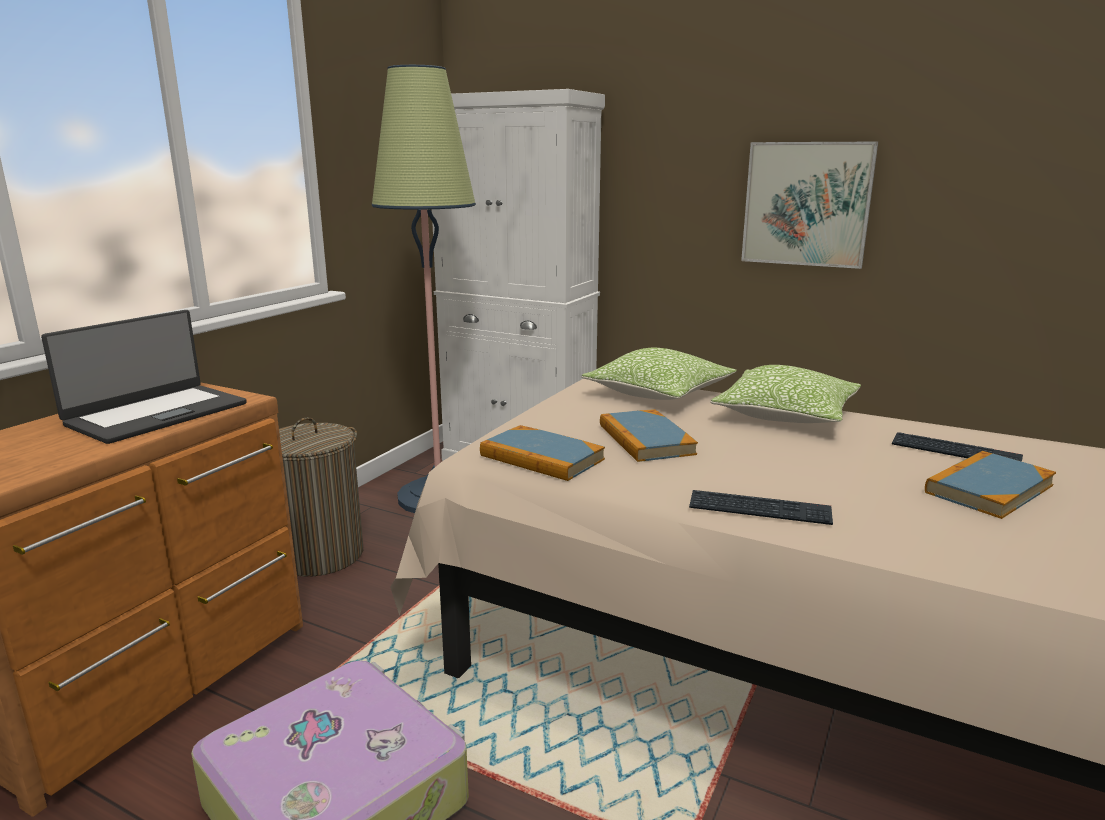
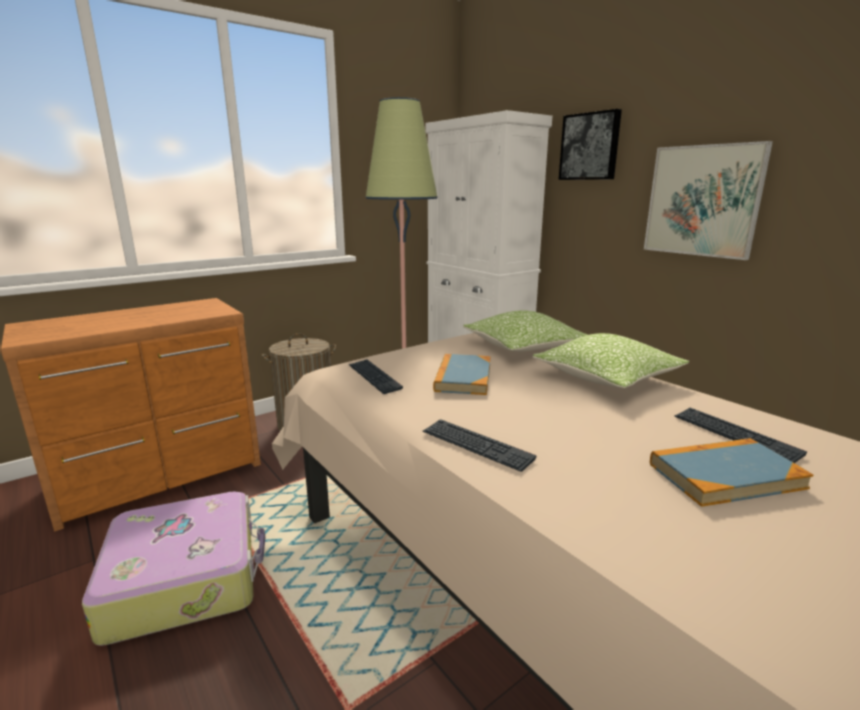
camera: 25 degrees right, 0 degrees up
laptop [41,310,246,444] -> none
book [480,425,605,481] -> keyboard [348,360,403,394]
none -> picture [559,109,622,180]

